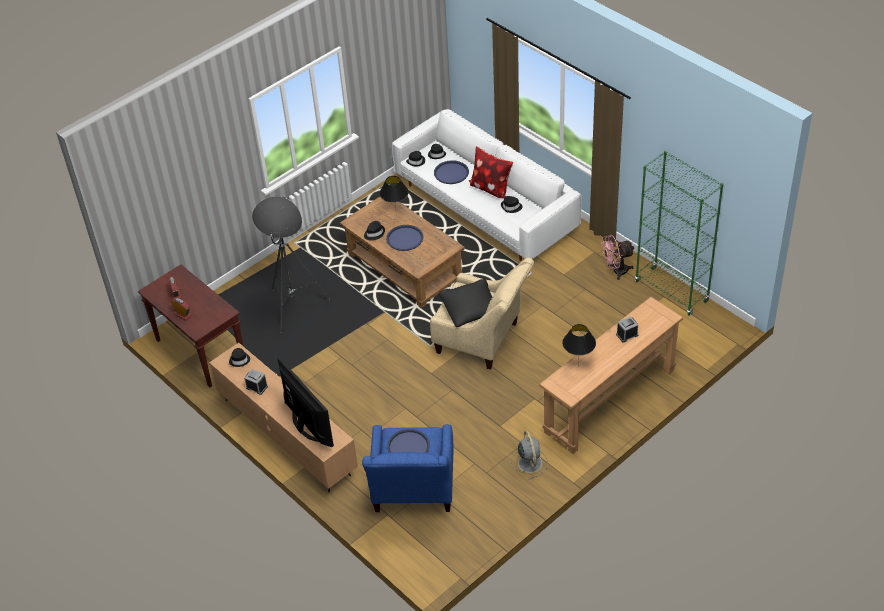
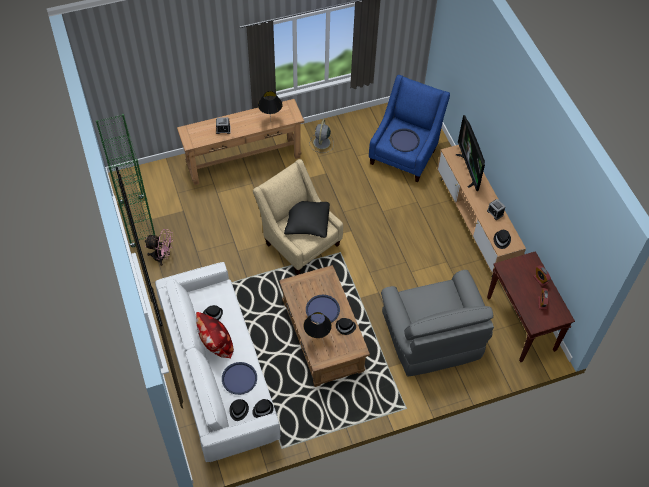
camera: 160 degrees left, 10 degrees up
black floor lamp [218,195,384,377] -> grey armchair [381,270,494,376]

